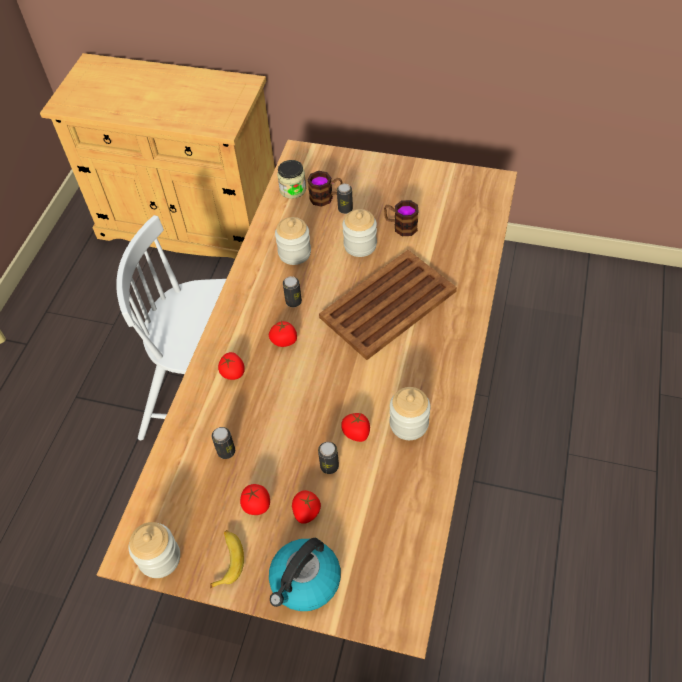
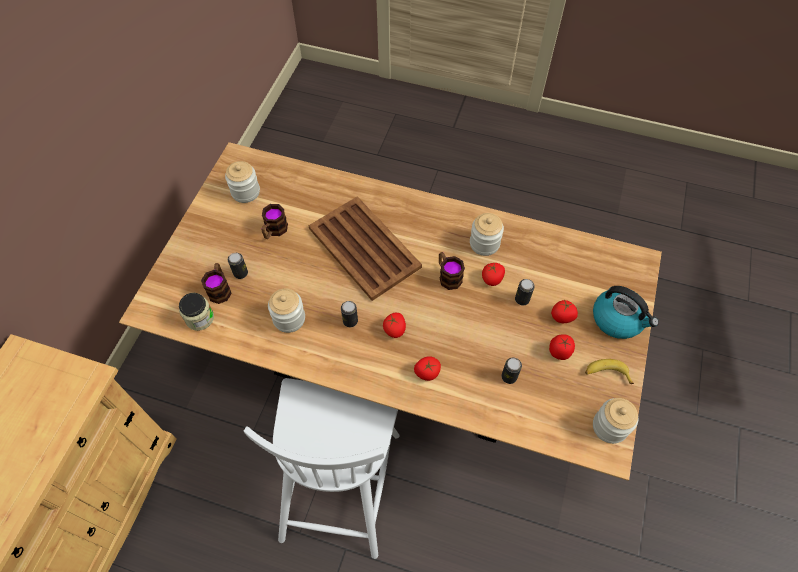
camera: 90 degrees left, 5 degrees up
jar [342,209,377,257] -> jar moved to [225,161,260,203]
none -> mug [439,252,465,290]

